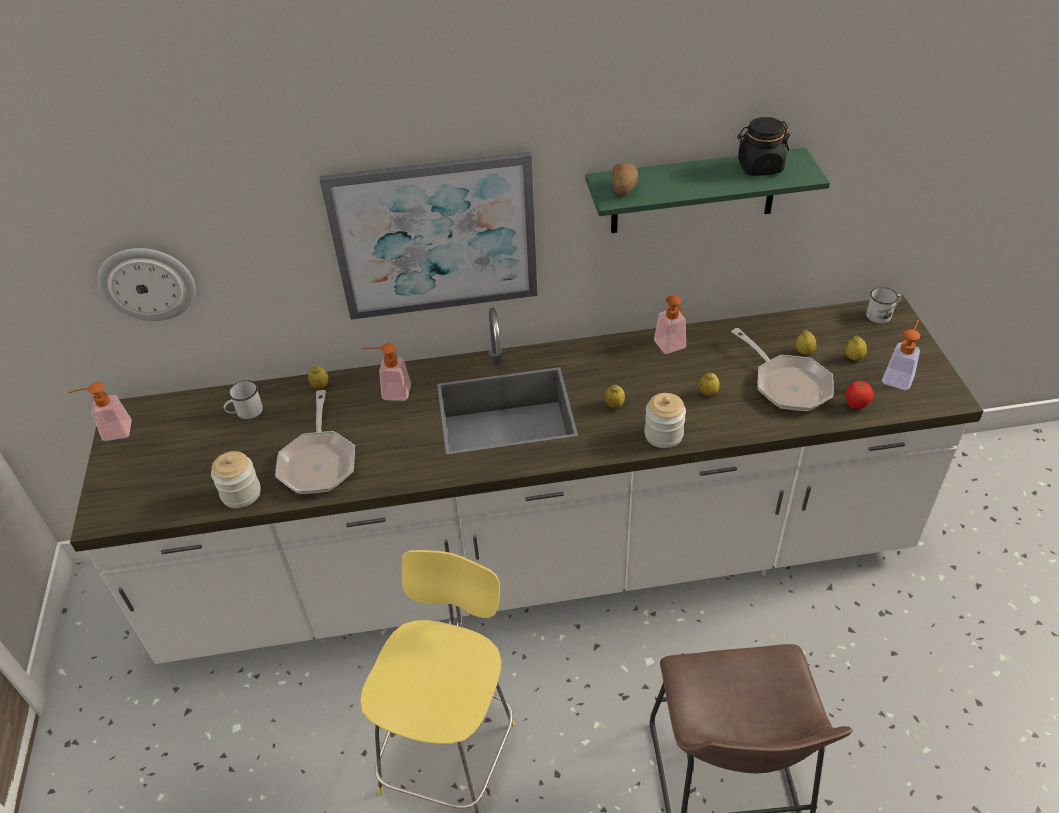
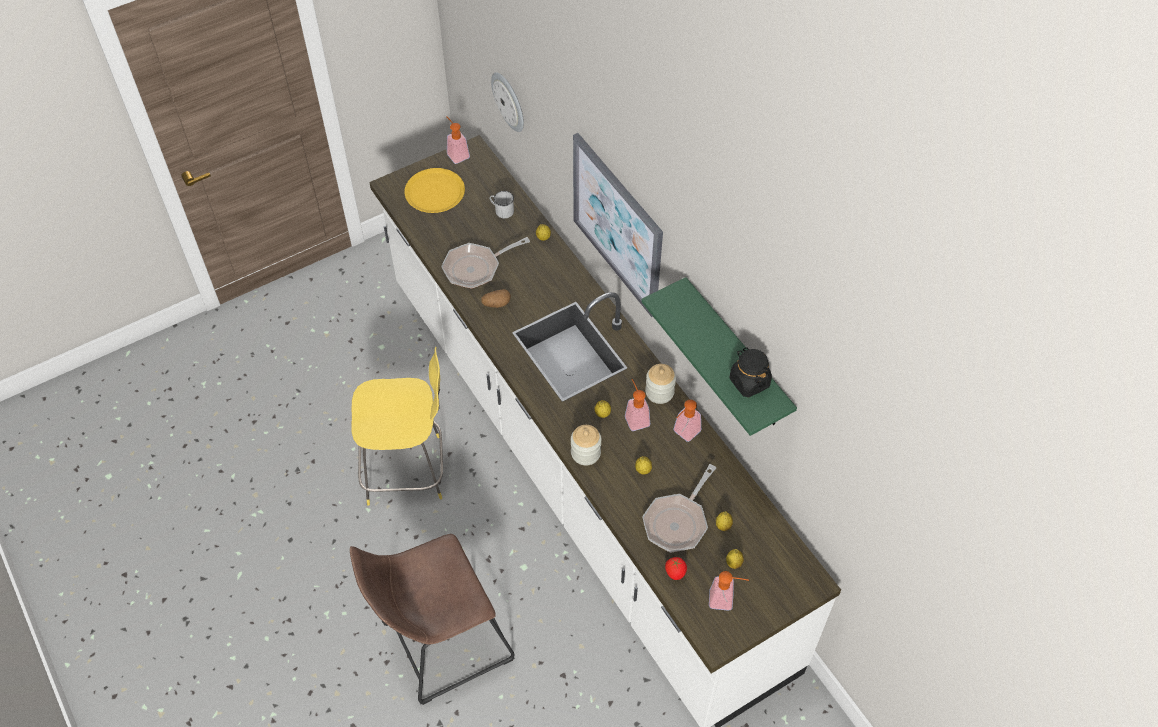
camera: 65 degrees right, 10 degrees up
jar [211,451,261,508] -> jar moved to [645,364,676,404]
soap dispenser [362,343,411,401] -> soap dispenser moved to [625,379,650,431]
potato [612,163,638,195] -> potato moved to [481,289,511,308]
white mug [866,287,902,324] -> none
none -> yellow plate [404,168,465,213]

